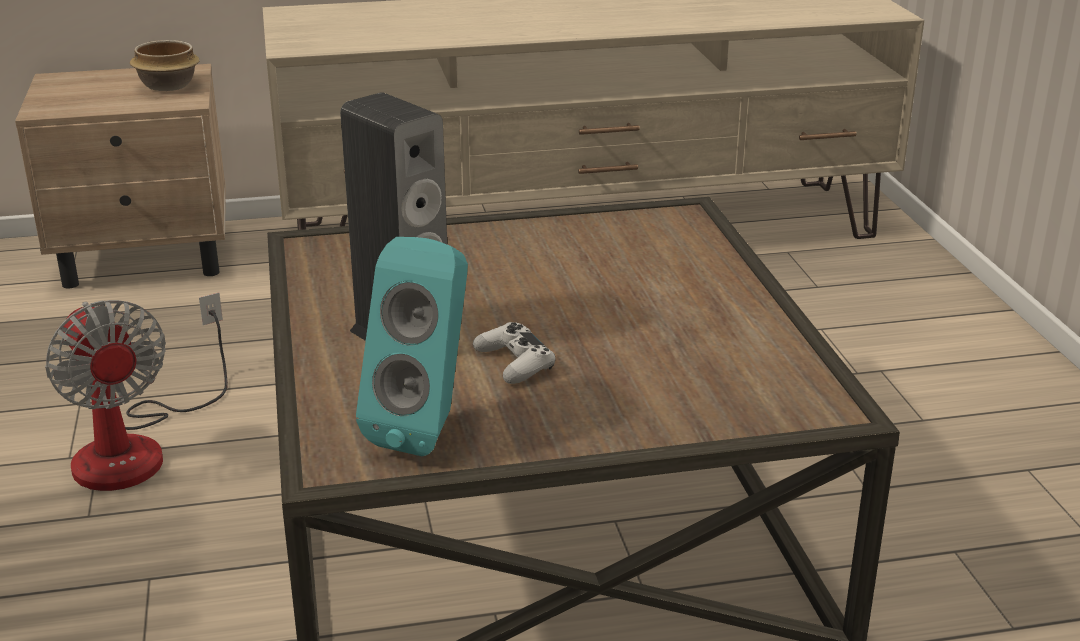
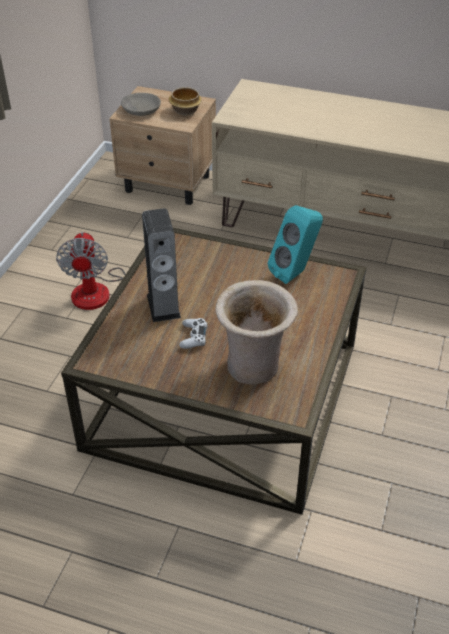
camera: 30 degrees right, 15 degrees up
turquoise speaker [356,237,468,456] -> turquoise speaker moved to [268,205,323,284]
none -> grey bowl [121,93,161,116]
none -> beige vase [215,280,298,385]

